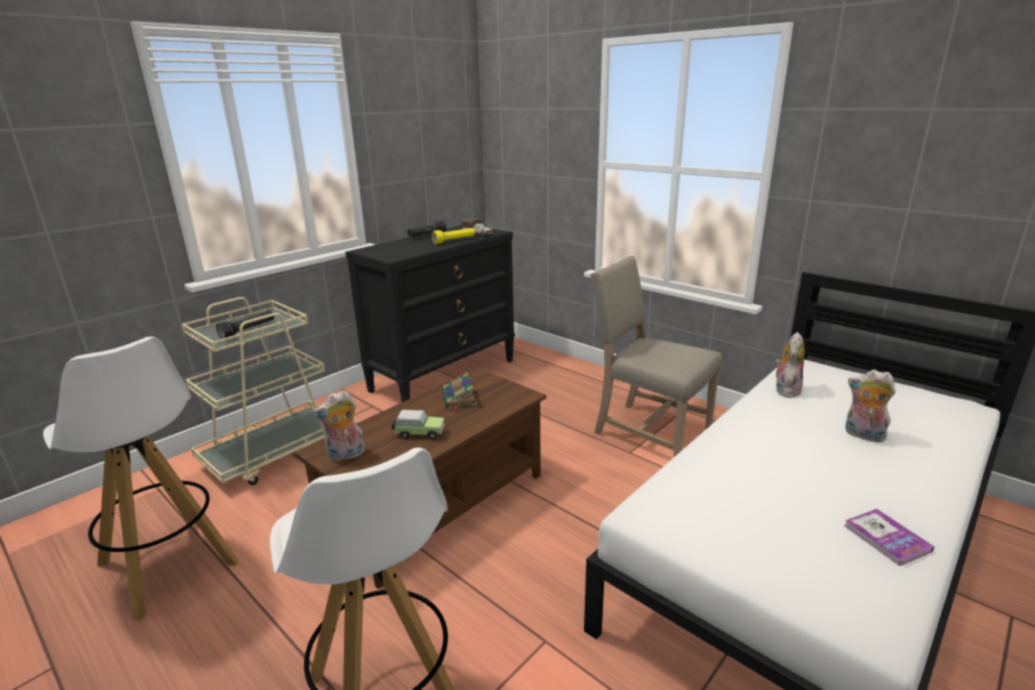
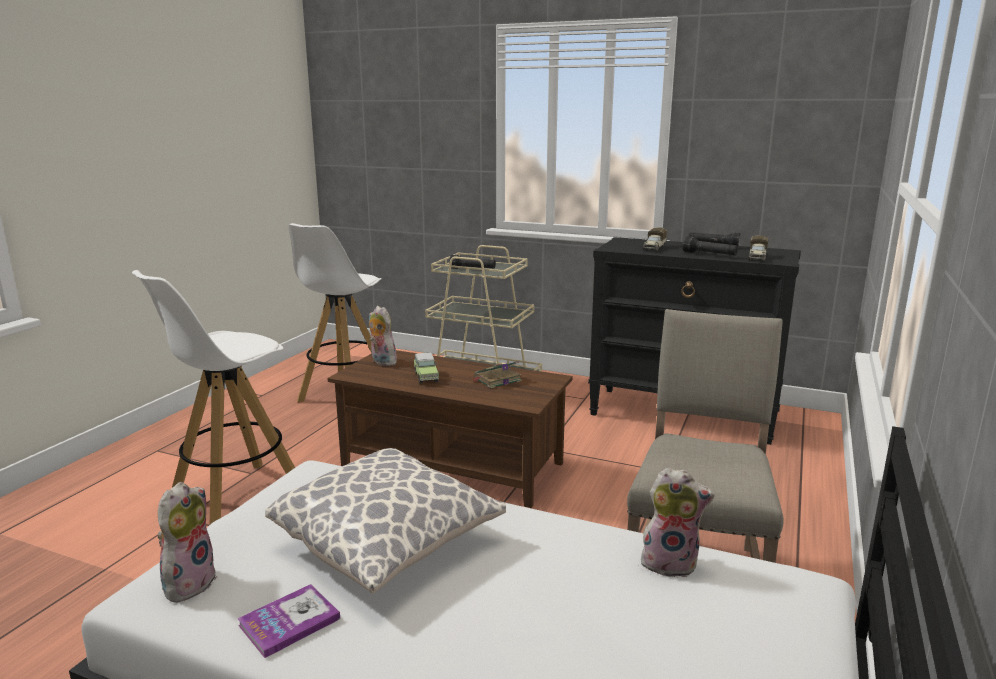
camera: 70 degrees right, 5 degrees down
yellow flashlight [432,228,475,244] -> black flashlight [683,236,738,255]
plush toy [845,370,896,443] -> plush toy moved to [158,482,217,602]
none -> pillow [265,448,506,593]
none -> toy truck [643,227,667,251]

